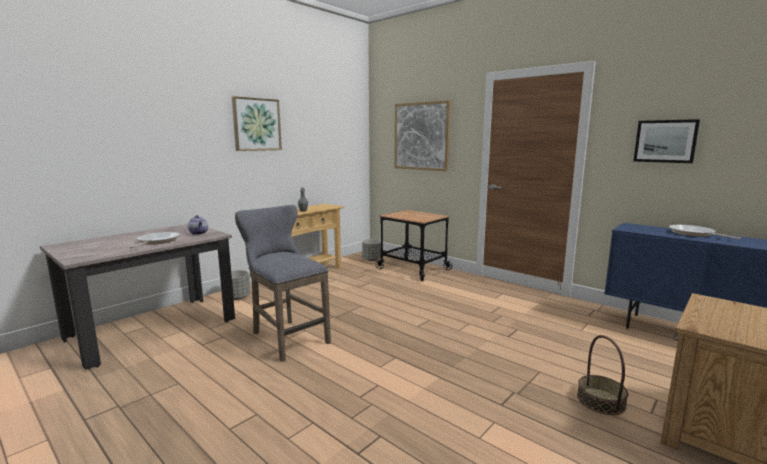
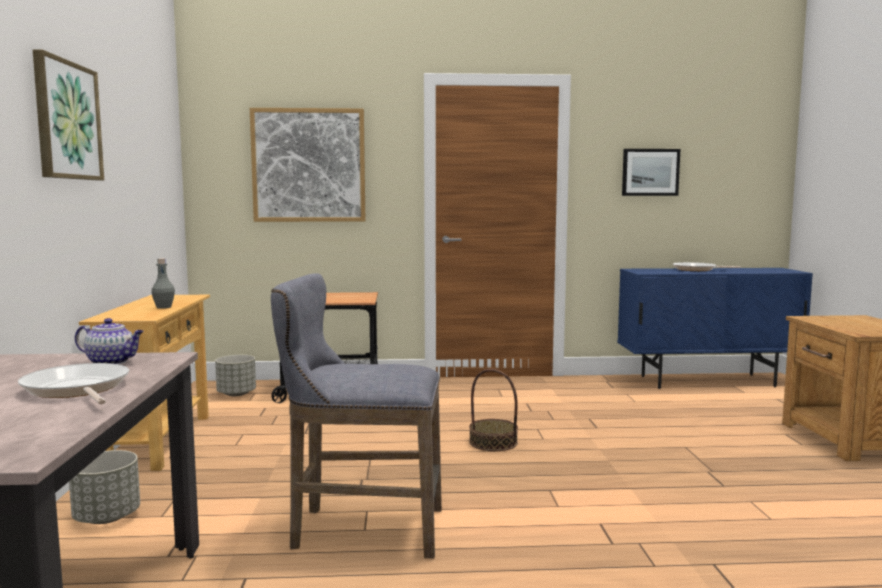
camera: 45 degrees left, 5 degrees down
basket [577,335,628,415] -> basket moved to [469,369,518,451]

